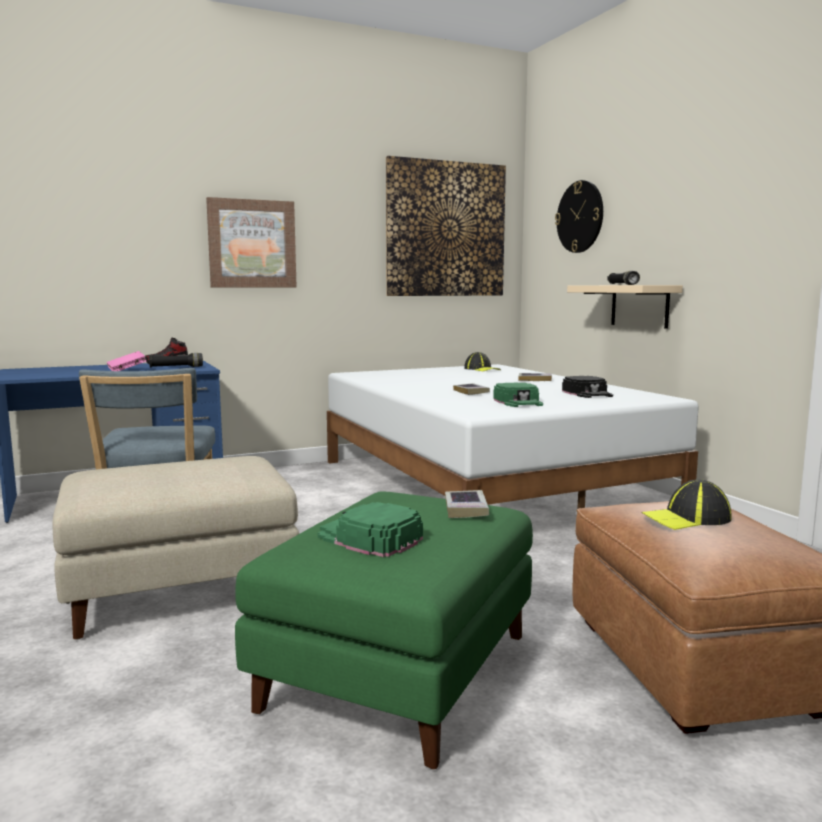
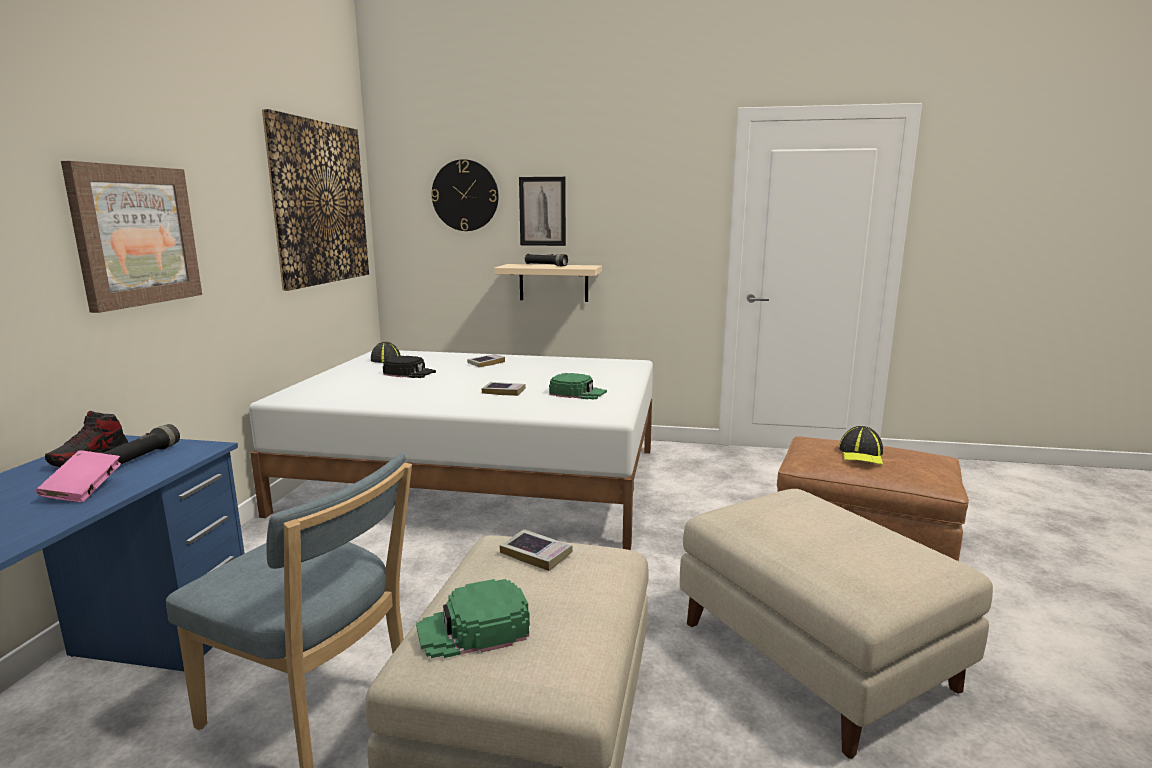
camera: 55 degrees left, 5 degrees up
green ottoman [235,491,533,769] -> beige ottoman [680,489,993,759]
green cap [318,502,423,557] -> green cap moved to [416,579,530,658]
book [445,490,489,518] -> book moved to [500,529,573,571]
black cap [562,376,613,398] -> black cap moved to [383,356,436,378]
none -> picture [519,177,566,246]

